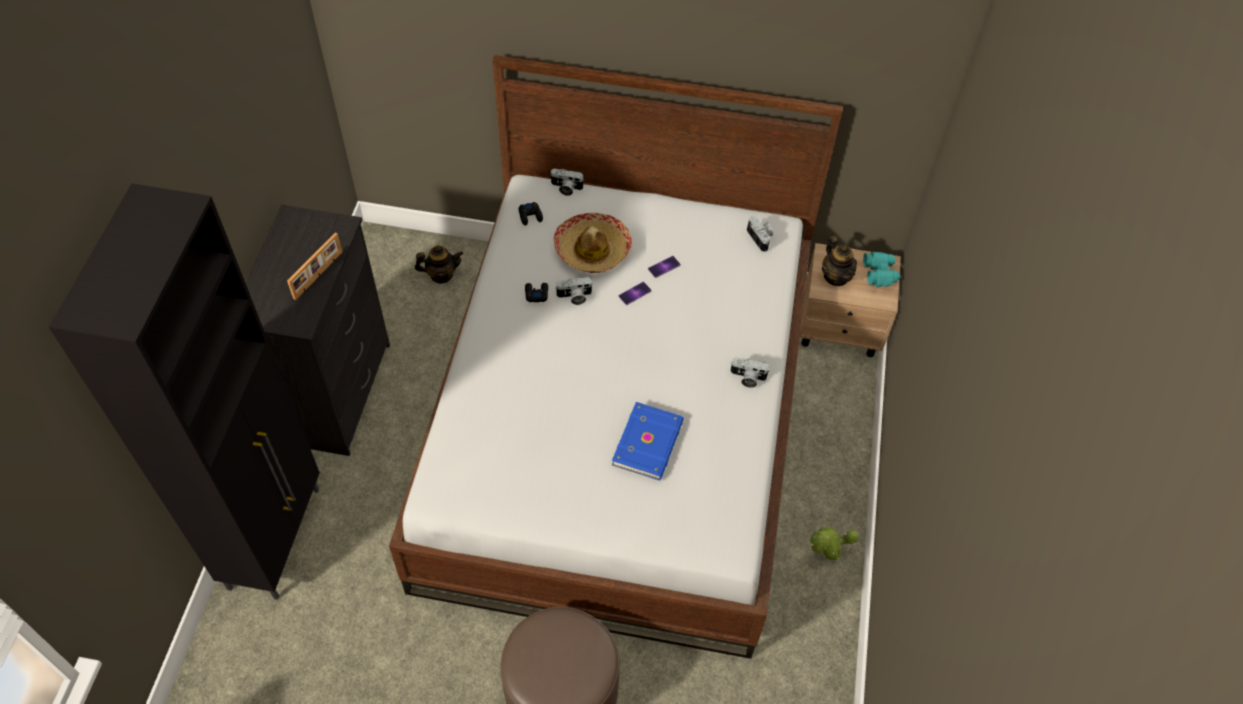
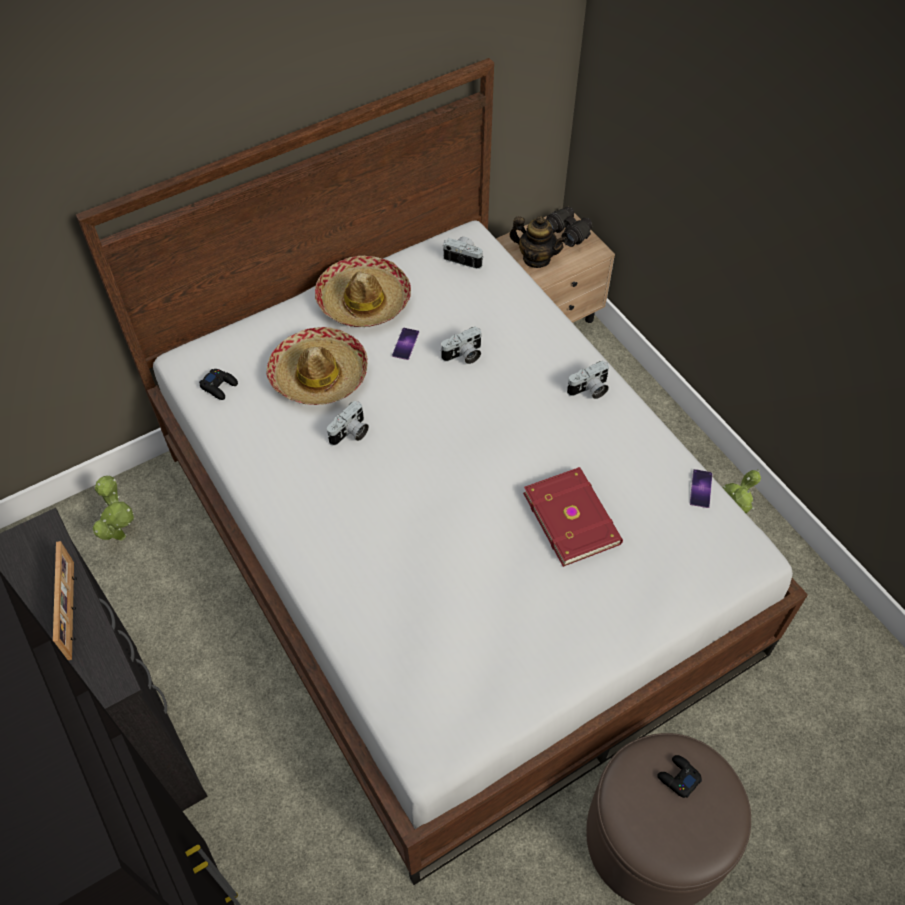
camera: 40 degrees left, 0 degrees up
teapot [415,246,463,284] -> potted plant [93,475,134,541]
black game controller [525,283,548,302] -> black game controller moved to [657,755,702,798]
camera [550,169,584,196] -> camera moved to [441,326,482,364]
blue book [612,402,684,480] -> red book [523,467,623,567]
phone [618,282,651,305] -> phone moved to [690,469,712,508]
turquoise binoculars [863,252,900,288] -> black binoculars [545,207,592,247]
none -> hat [315,256,411,327]

